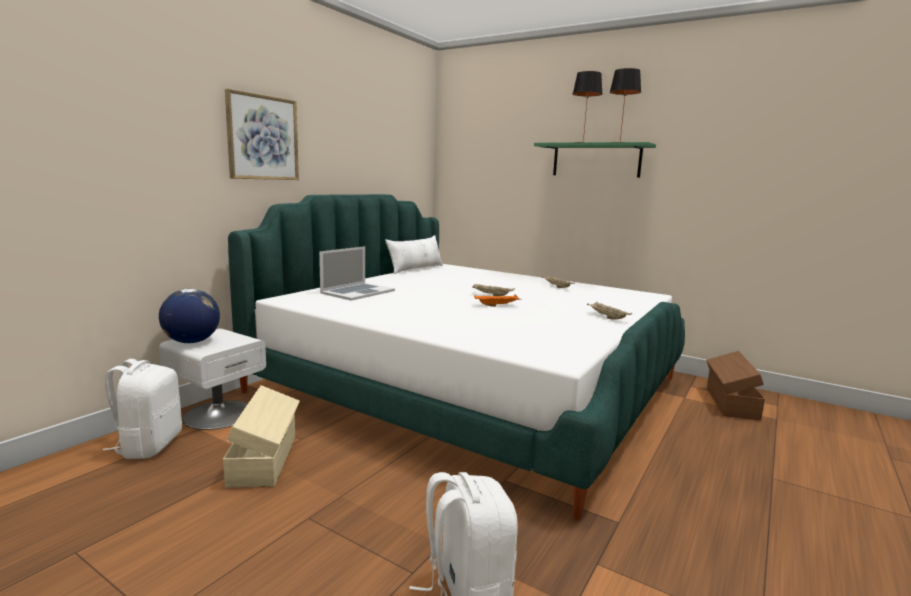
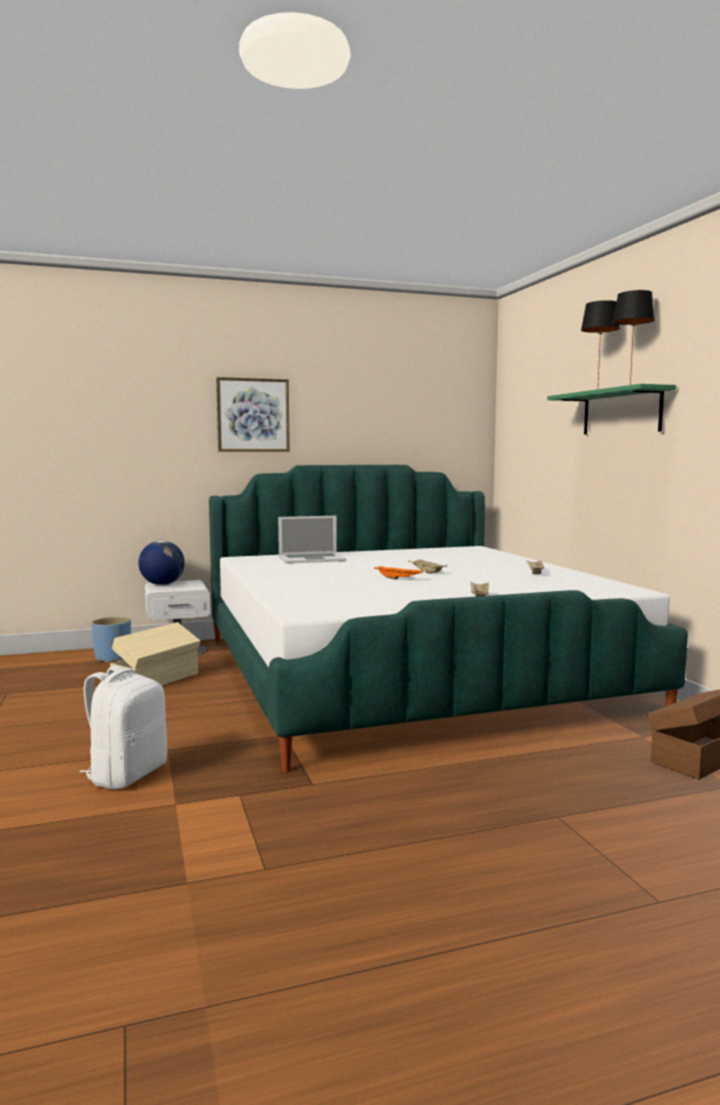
camera: 40 degrees right, 5 degrees down
white backpack [103,359,182,459] -> blue planter [92,617,131,663]
white pillow [385,235,443,274] -> none

